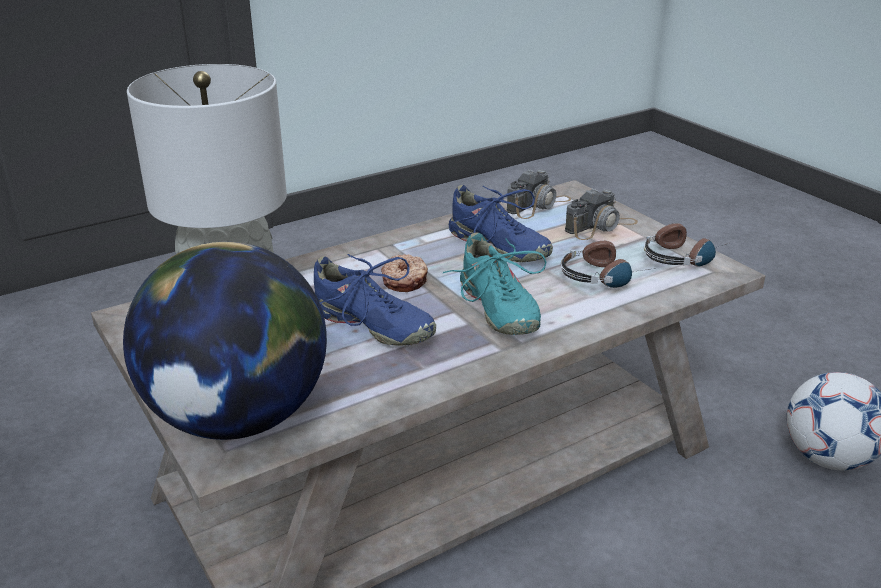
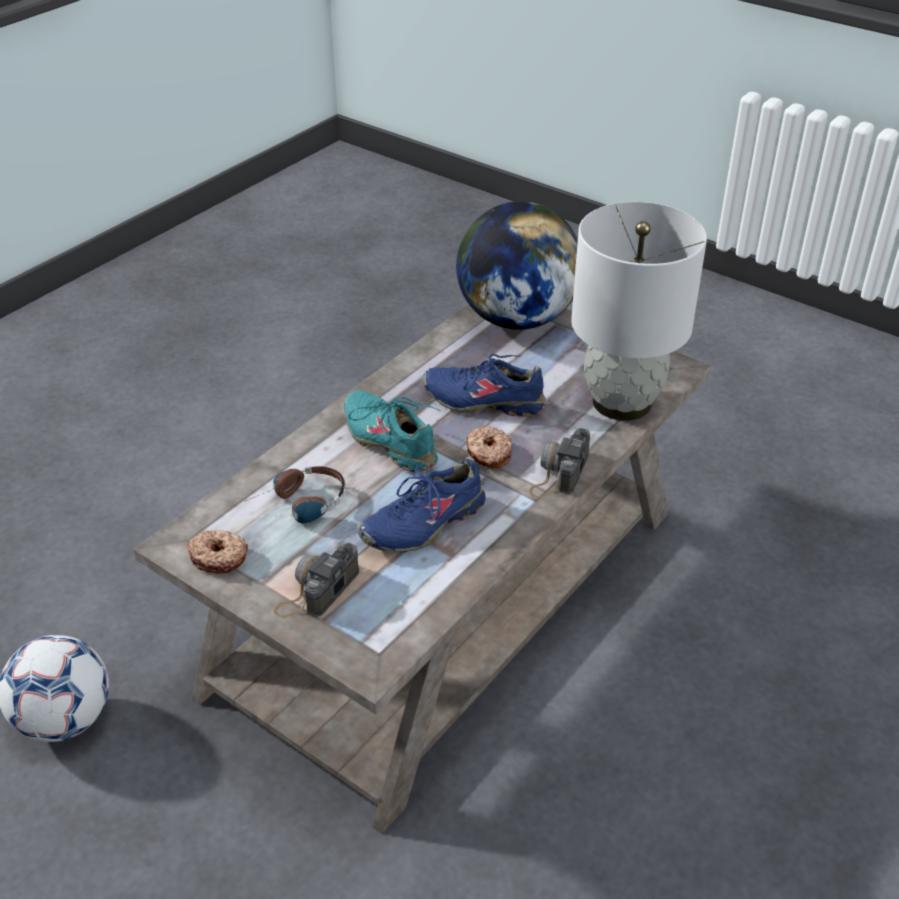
camera: 160 degrees right, 10 degrees up
blue shoe [449,185,553,262] -> blue shoe turned 60 degrees counterclockwise [358,456,486,552]
camera [506,169,572,219] -> camera moved to [529,428,590,498]
headphones [644,223,728,267] -> donut [187,530,248,574]

